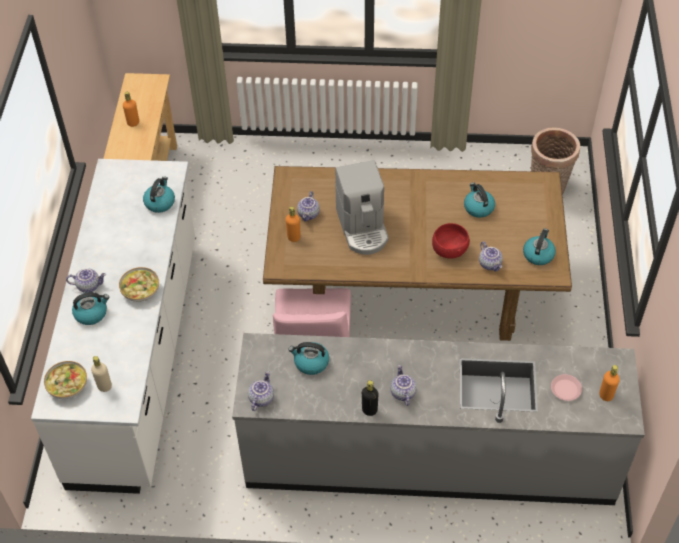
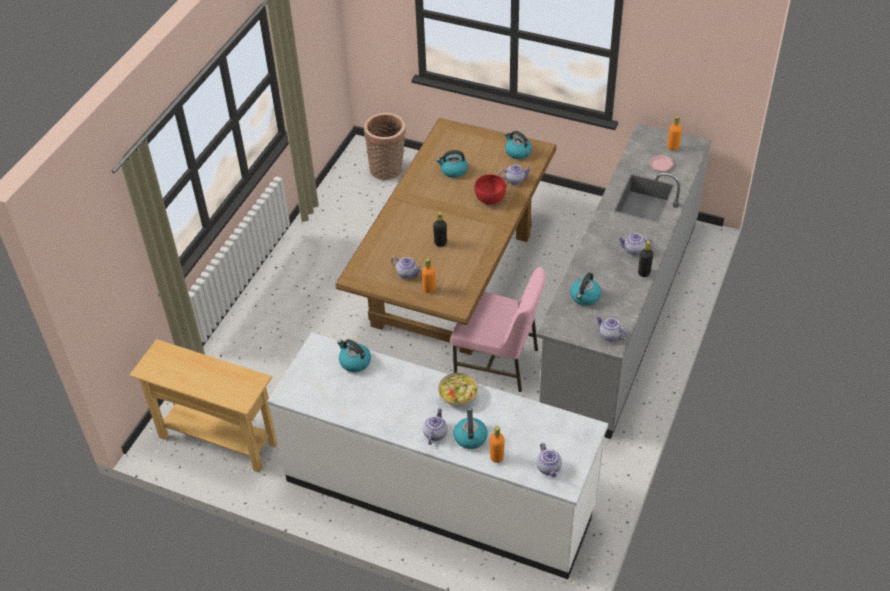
camera: 70 degrees left, 5 degrees down
bowl [44,361,87,399] -> teapot [536,443,562,477]
beige bottle [91,356,112,392] -> none
orange bottle [123,92,139,127] -> orange bottle moved to [490,426,504,463]
coffee machine [335,160,389,255] -> black bottle [433,212,447,247]

